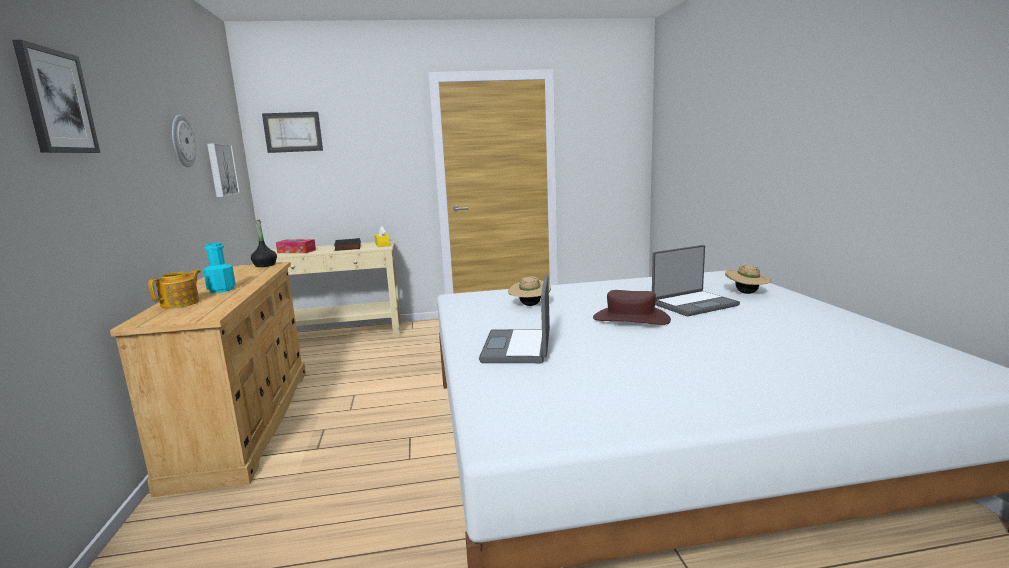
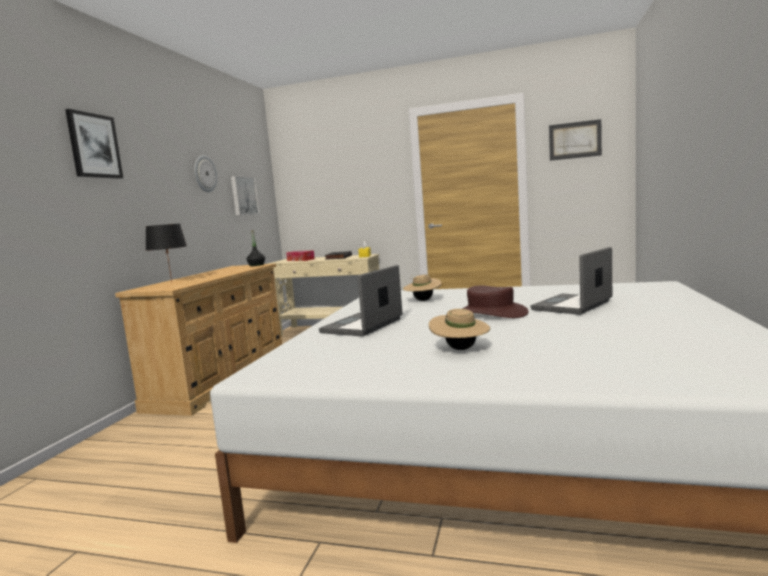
camera: 25 degrees right, 5 degrees down
teapot [148,269,201,309] -> black table lamp [146,224,187,282]
turquoise bottle [203,243,236,293] -> none
picture [262,112,323,153] -> picture moved to [549,119,602,161]
laptop [652,245,740,316] -> laptop turned 135 degrees clockwise [531,247,612,315]
beige hat [725,265,771,294] -> beige hat moved to [429,309,490,350]

